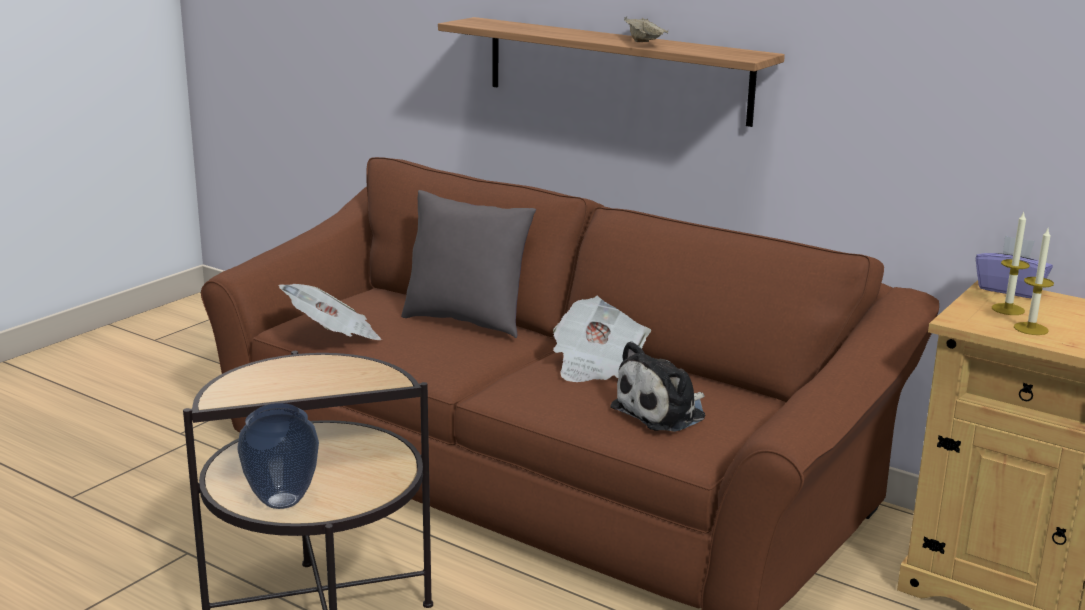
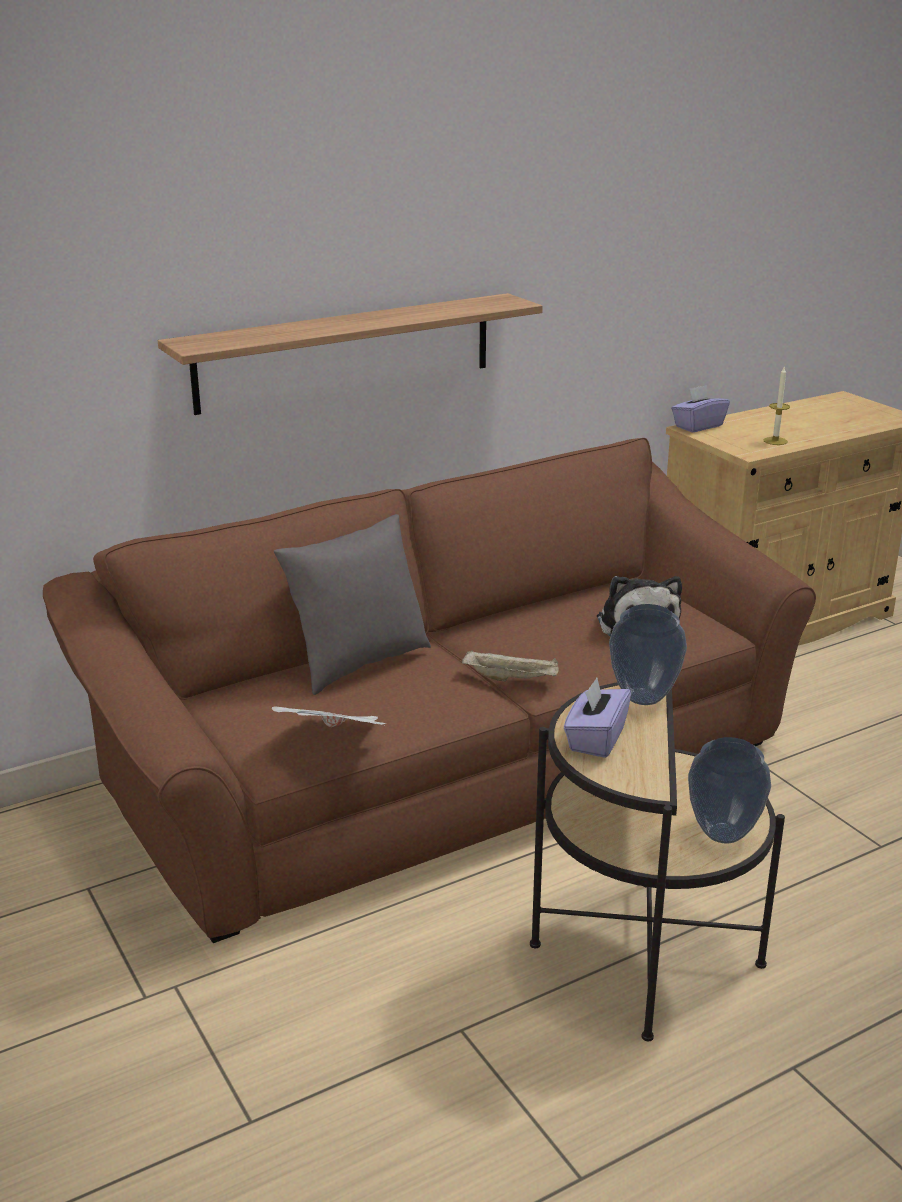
camera: 65 degrees left, 5 degrees up
newspaper [553,296,651,382] -> none
beige tray [624,17,668,42] -> beige tray moved to [462,650,559,682]
candle [992,212,1030,315] -> none
none -> purple tissue box [564,678,631,758]
none -> vase [609,604,687,705]

